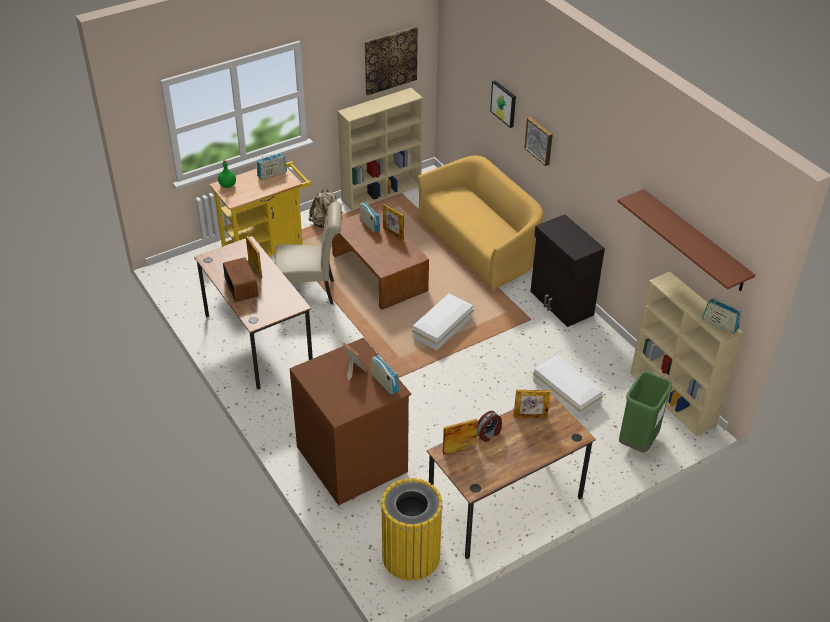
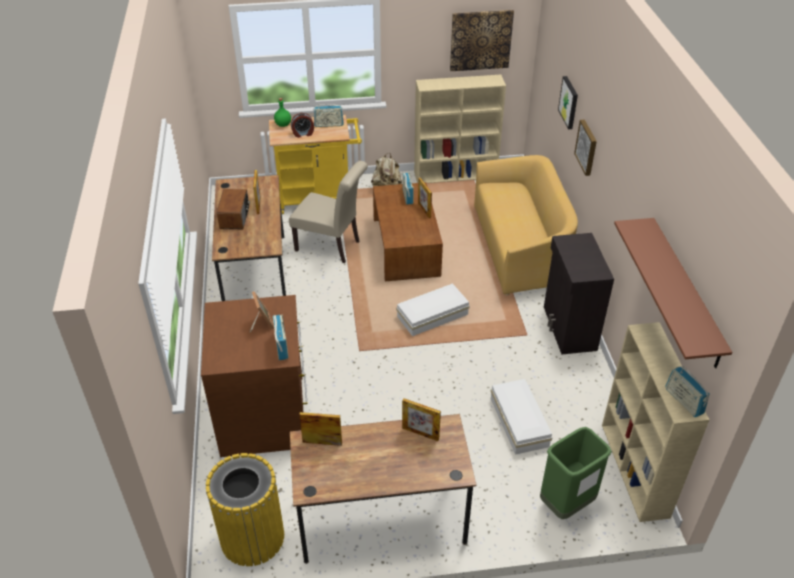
camera: 25 degrees right, 0 degrees up
alarm clock [477,411,502,442] -> alarm clock moved to [291,113,314,138]

